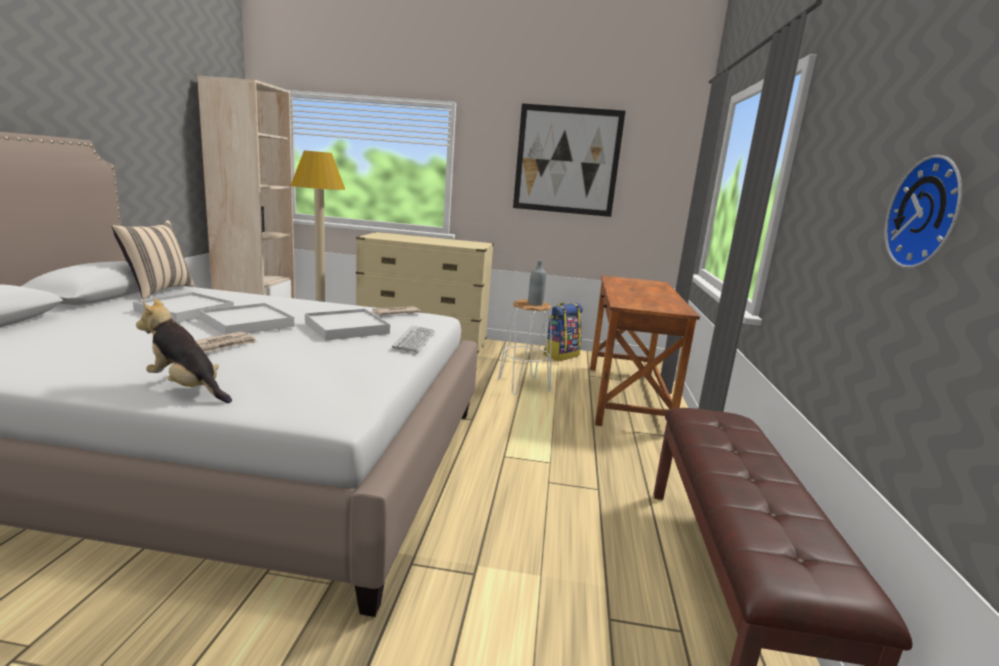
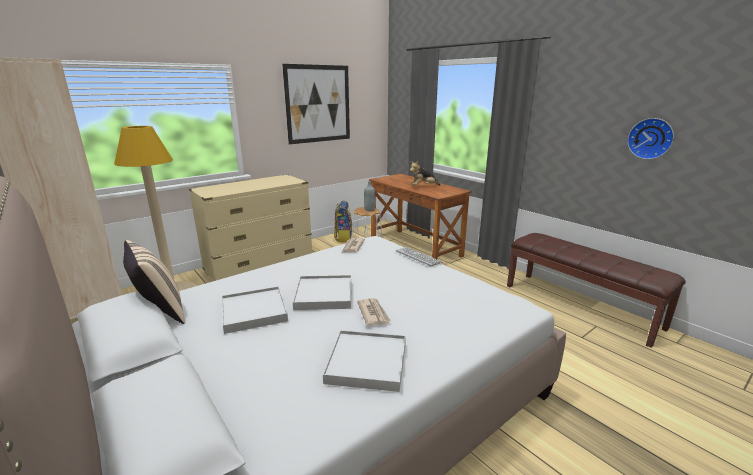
camera: 45 degrees left, 5 degrees up
plush toy [136,298,232,403] -> plush toy moved to [410,161,440,186]
white tray [305,309,390,340] -> white tray moved to [323,330,406,392]

